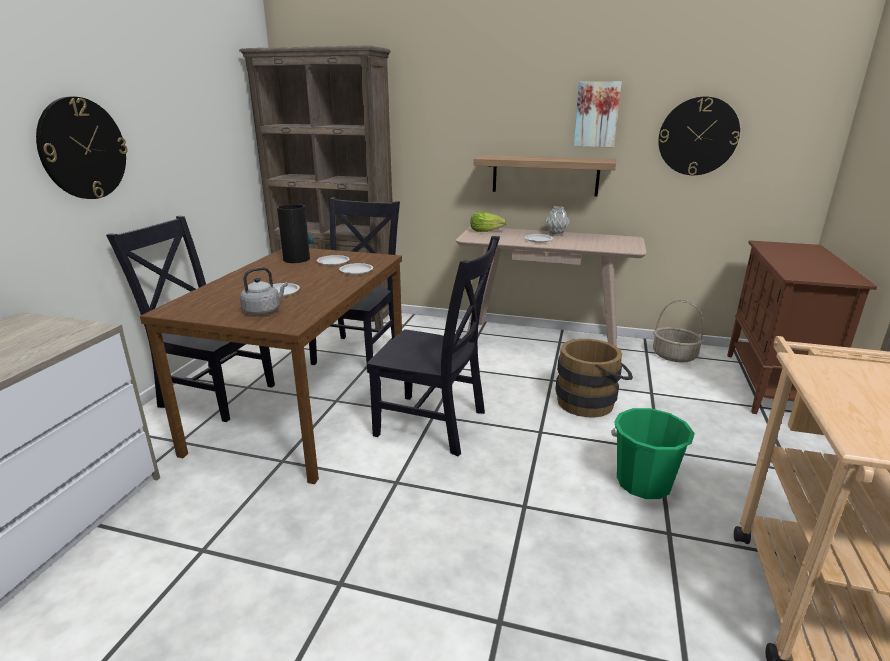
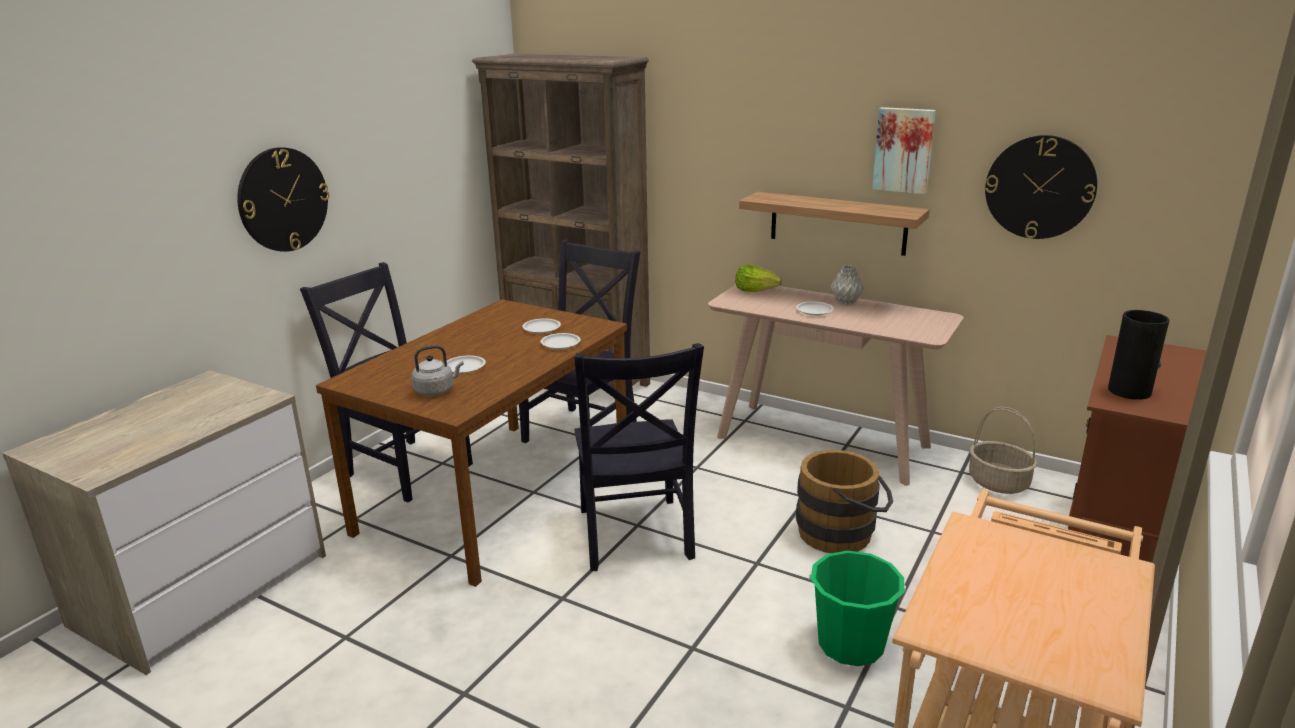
camera: 15 degrees right, 0 degrees up
vase [277,204,314,263] -> vase moved to [1108,310,1170,400]
black chair [367,236,500,456] -> black chair turned 45 degrees clockwise [574,343,704,571]

